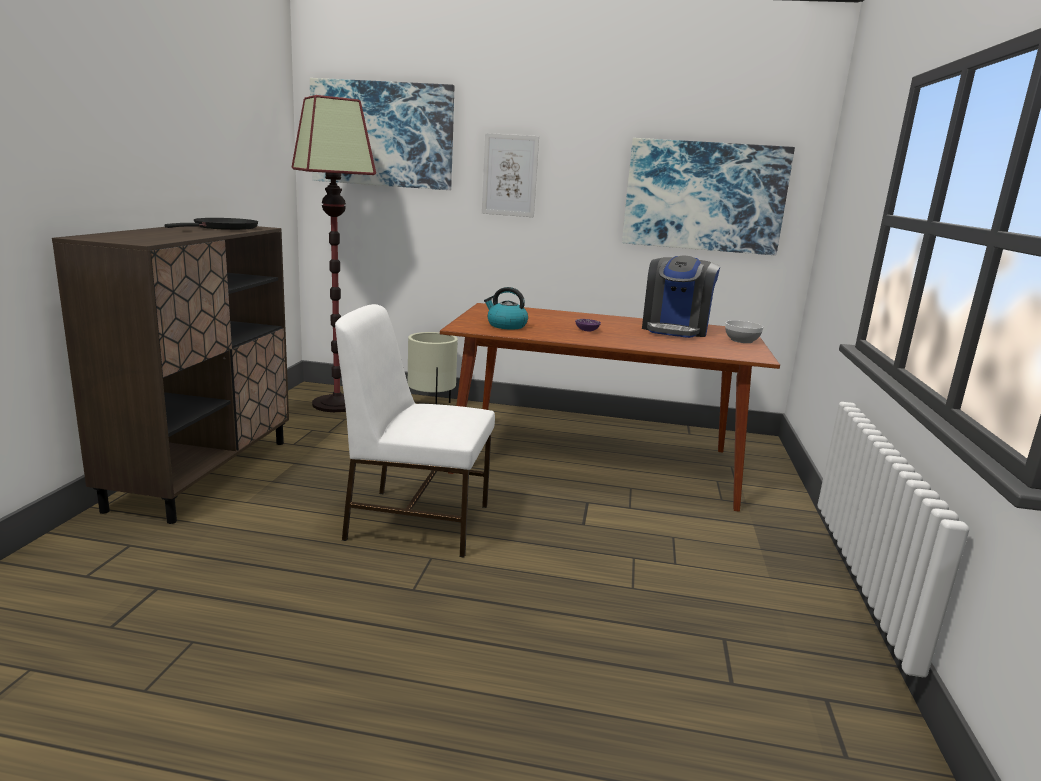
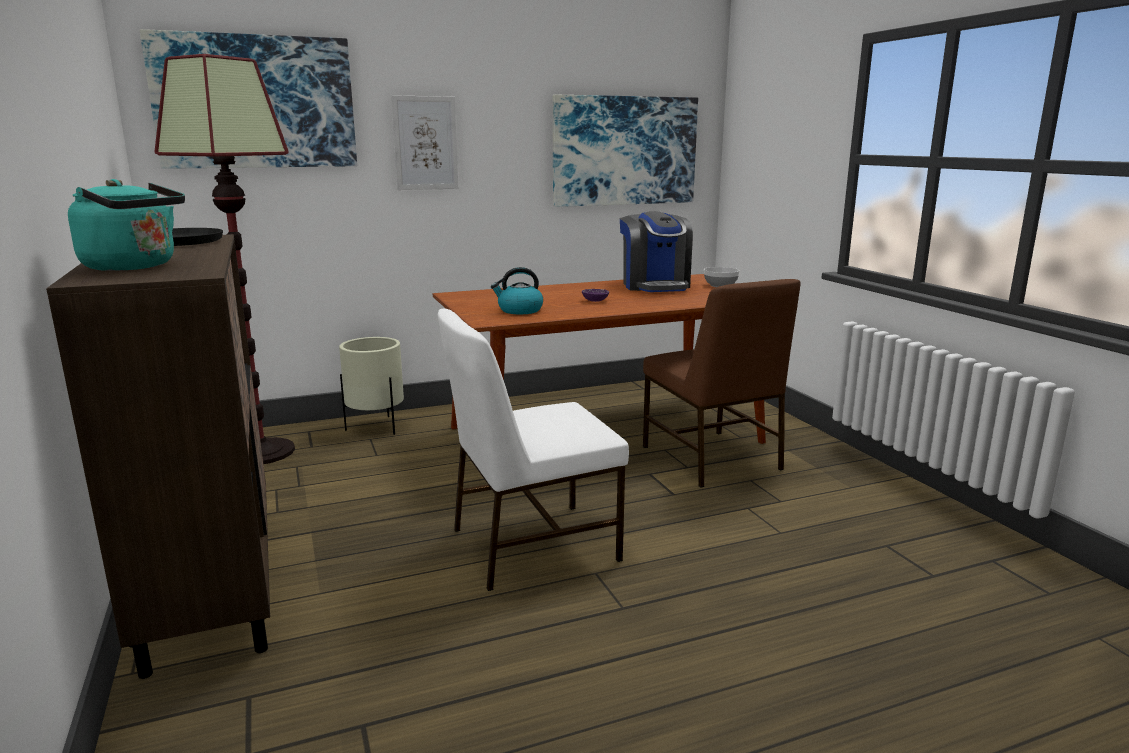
camera: 30 degrees left, 0 degrees up
none -> turquoise kettle [68,179,185,271]
none -> brown chair [643,279,801,488]

